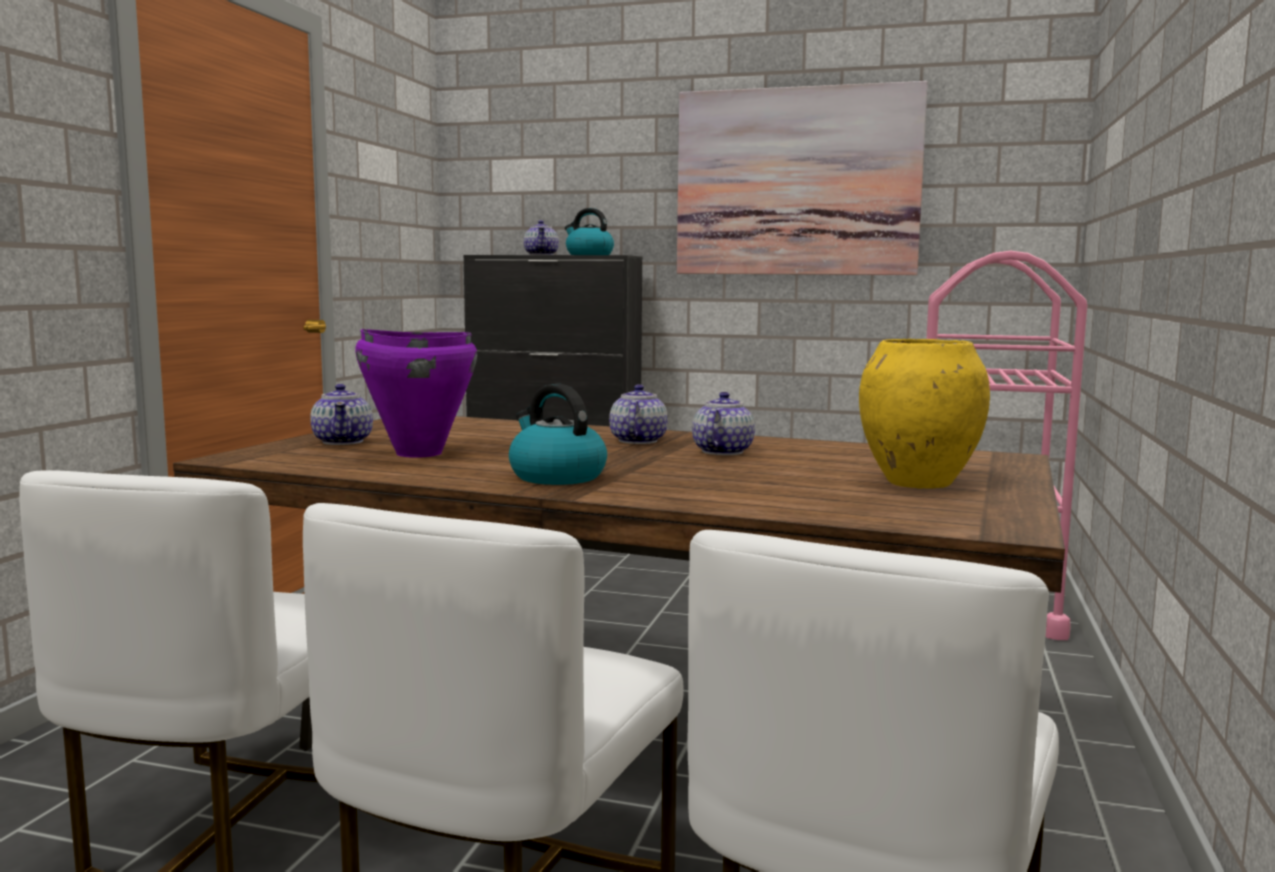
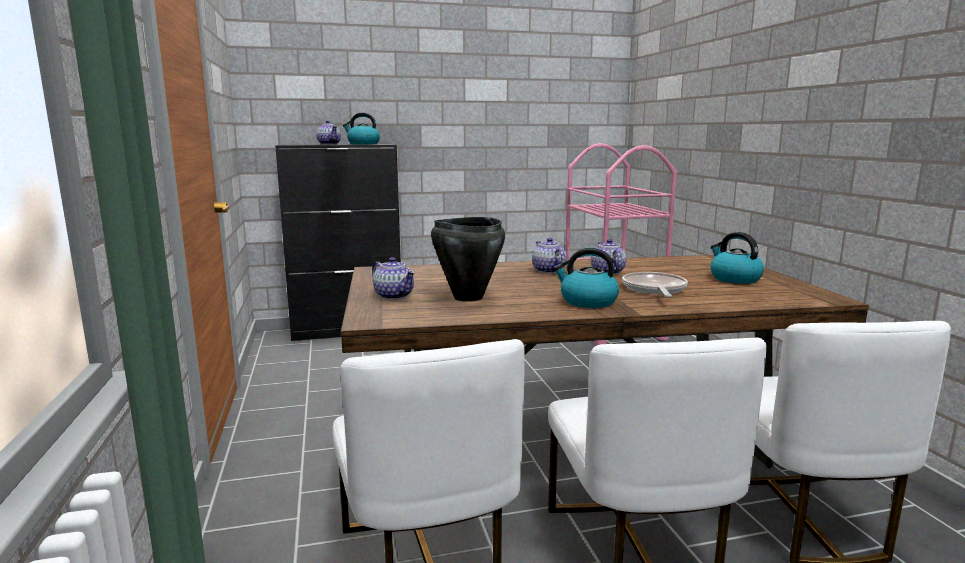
camera: 30 degrees left, 5 degrees up
purple cooking pot [355,329,477,458] -> black cooking pot [431,217,505,302]
picture [677,81,928,275] -> none
yellow vase [859,339,990,489] -> kettle [710,232,764,284]
none -> frying pan [622,272,688,297]

